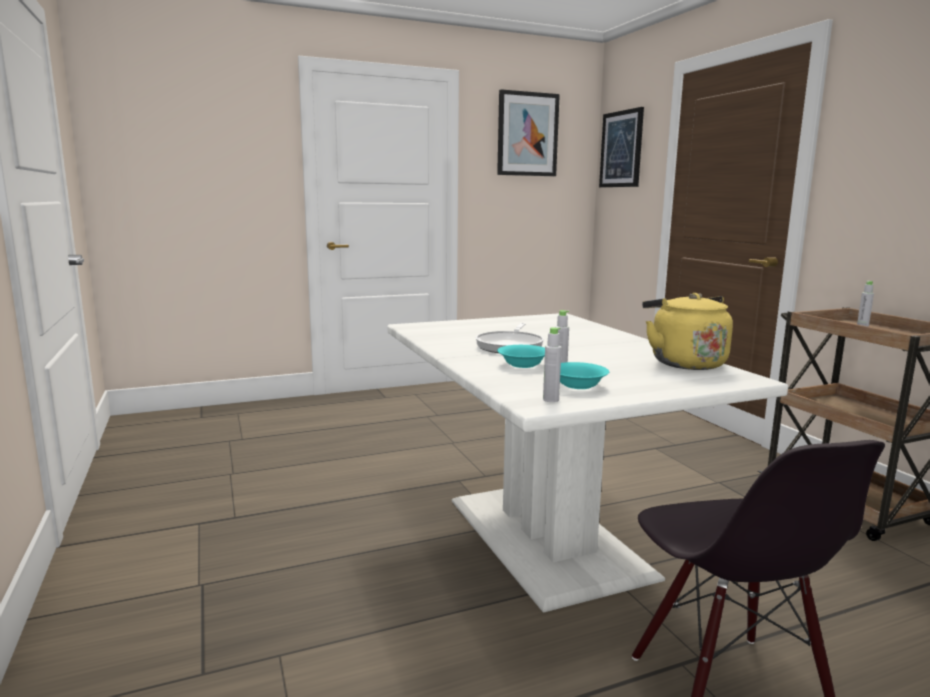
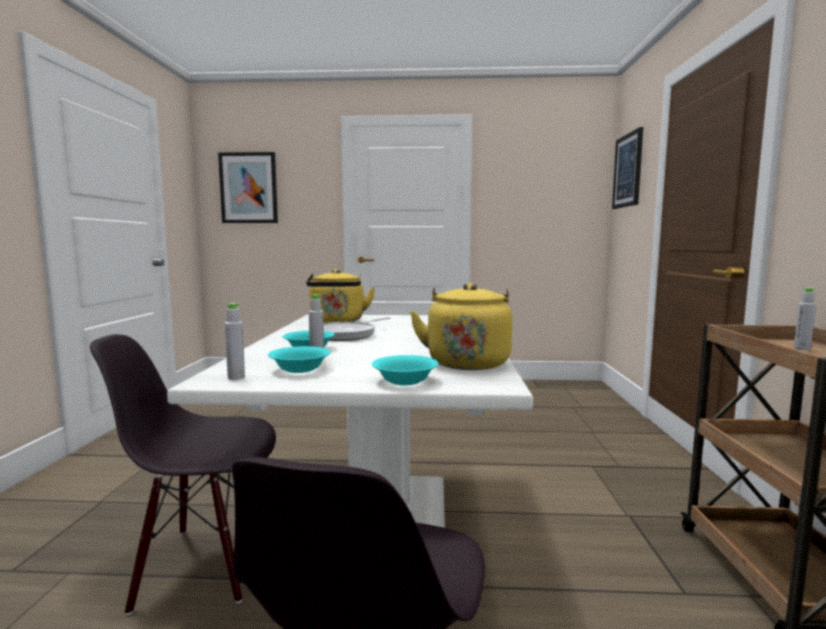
camera: 25 degrees right, 5 degrees down
picture [497,89,560,176] -> picture moved to [218,152,278,223]
none -> black chair [90,334,276,615]
none -> yellow kettle [306,269,375,323]
none -> turquoise bowl [372,355,438,385]

